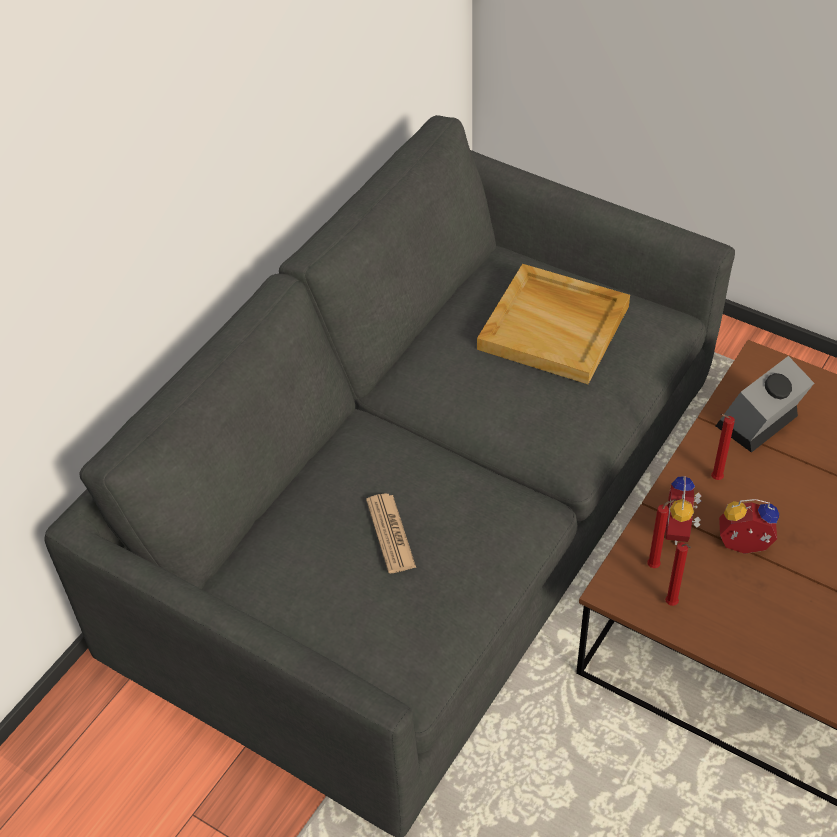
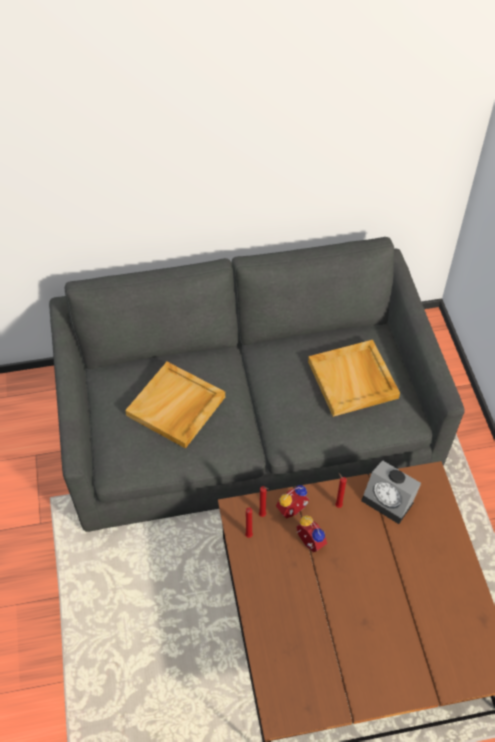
camera: 45 degrees right, 5 degrees up
newspaper [366,494,416,573] -> beige tray [125,362,225,449]
alarm clock [716,356,814,453] -> alarm clock turned 150 degrees counterclockwise [361,460,421,524]

